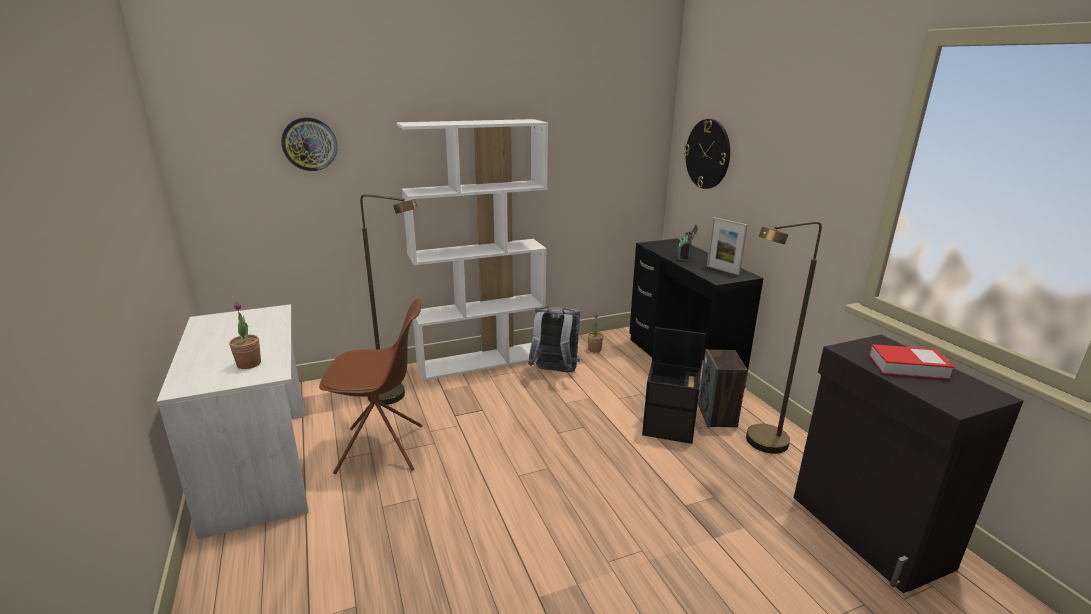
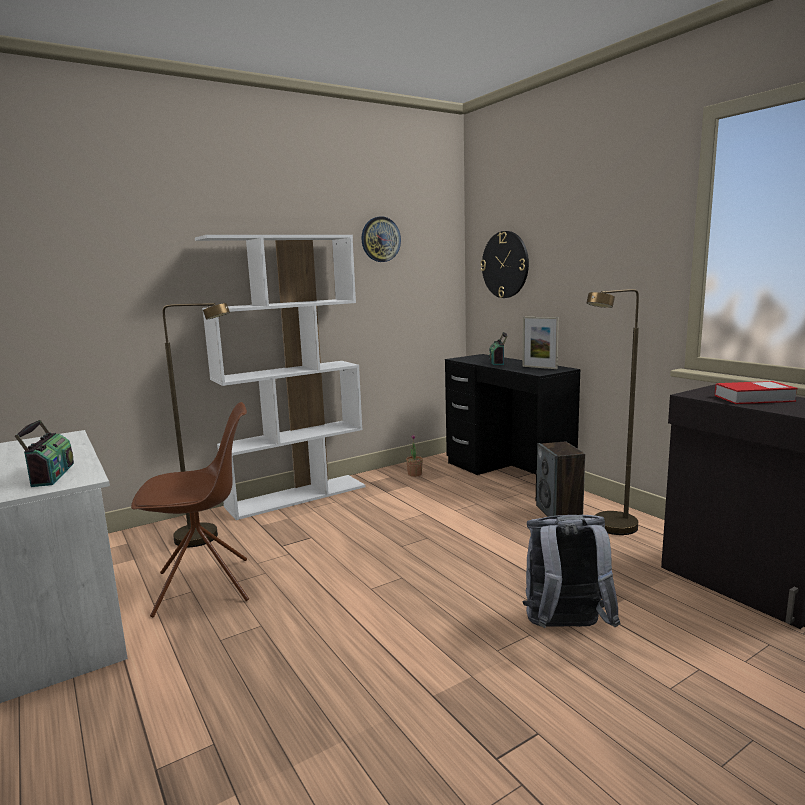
camera: 10 degrees left, 10 degrees down
potted plant [229,302,261,369] -> radio [15,420,74,487]
wall clock [281,117,337,171] -> wall clock moved to [362,216,401,262]
grey backpack [528,307,580,372] -> grey backpack moved to [522,515,620,628]
black storage box [642,327,706,444] -> none

